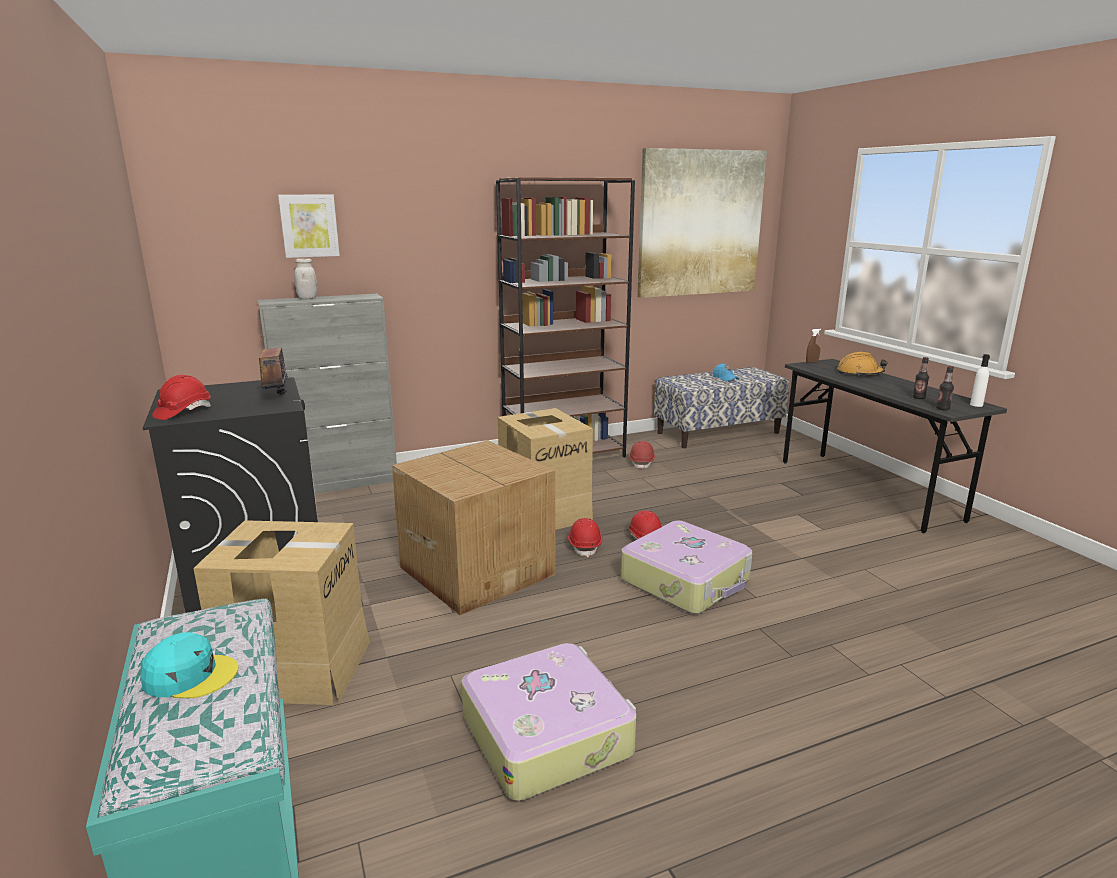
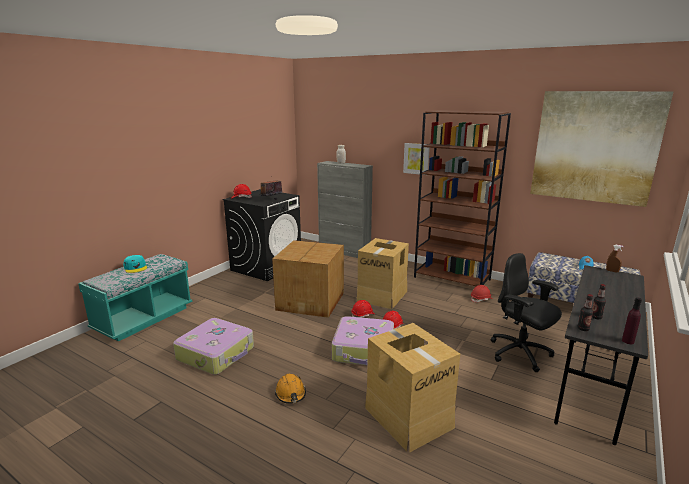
camera: 55 degrees right, 0 degrees up
cardboard box [193,520,370,705] -> cardboard box moved to [365,323,460,452]
picture [278,195,340,258] -> picture moved to [403,143,430,175]
orange hard hat [837,352,888,376] -> orange hard hat moved to [275,374,306,404]
white bottle [970,354,990,407] -> purple bottle [622,297,642,344]
none -> black office chair [490,253,562,372]

